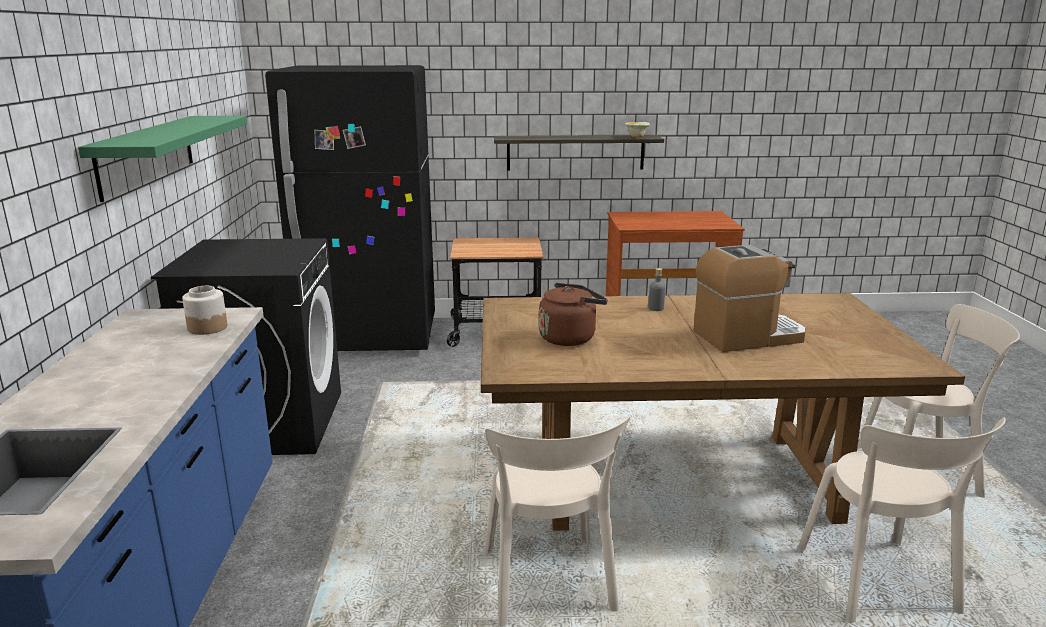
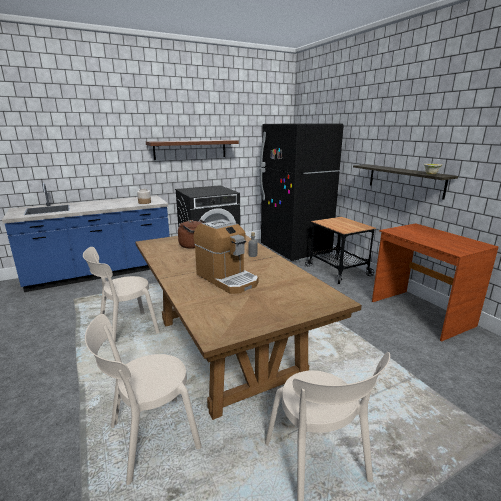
camera: 65 degrees right, 0 degrees up
green shelf [78,116,247,202] -> brown shelf [146,140,239,160]

